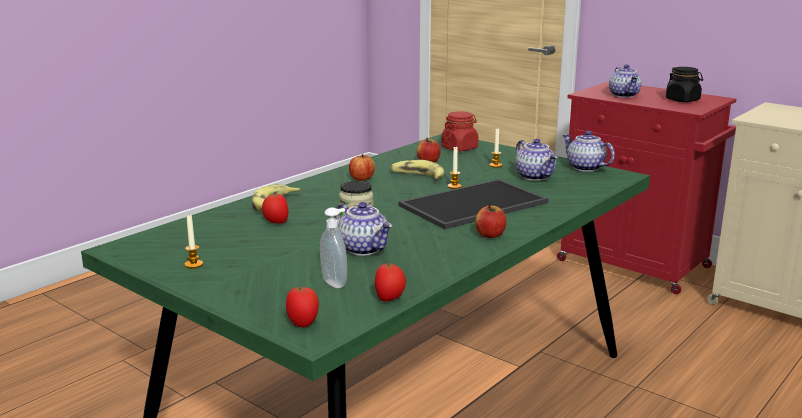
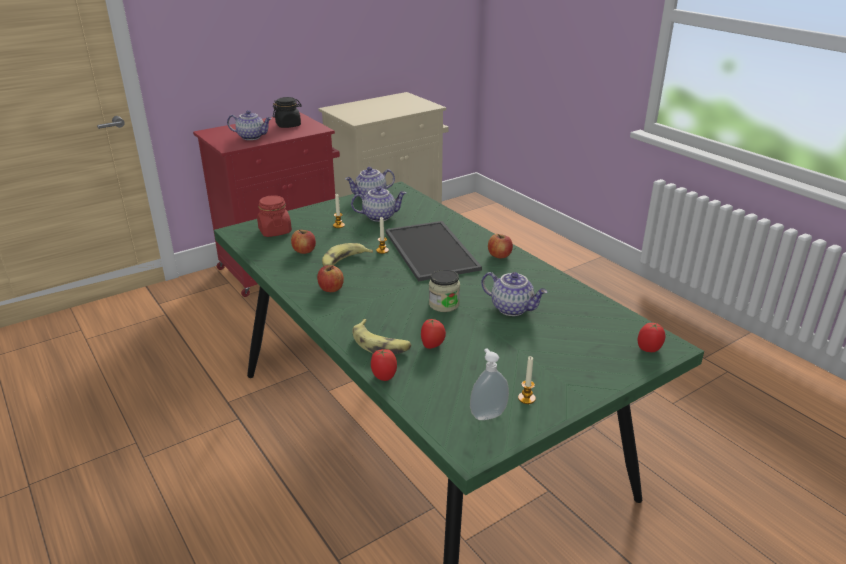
camera: 75 degrees left, 10 degrees up
soap dispenser [320,207,347,288] -> soap dispenser moved to [470,348,509,420]
teapot [335,202,393,256] -> teapot turned 60 degrees clockwise [481,272,548,316]
tomato [375,263,406,301] -> tomato moved to [371,349,397,381]

